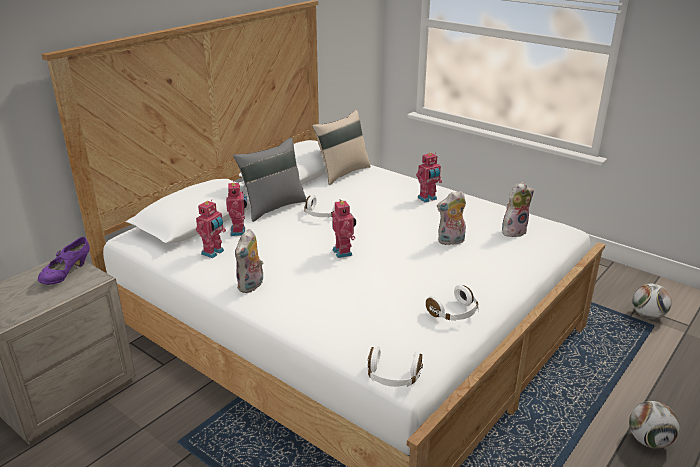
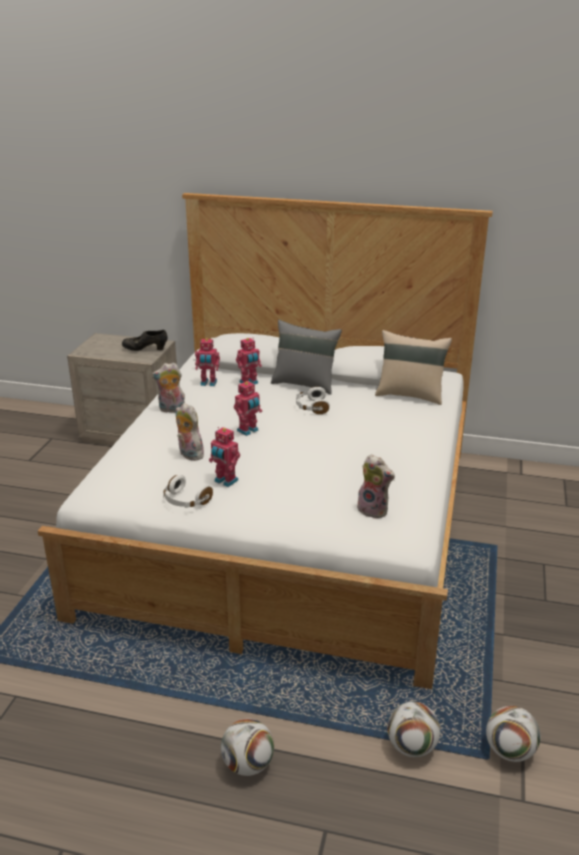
camera: 65 degrees right, 0 degrees up
purple shoe [38,237,90,285] -> black shoe [122,330,168,351]
white headphones [367,346,423,387] -> none
toy robot [416,153,442,202] -> toy robot moved to [209,427,240,487]
plush toy [437,191,466,245] -> plush toy moved to [176,403,204,461]
none -> football [388,702,440,757]

